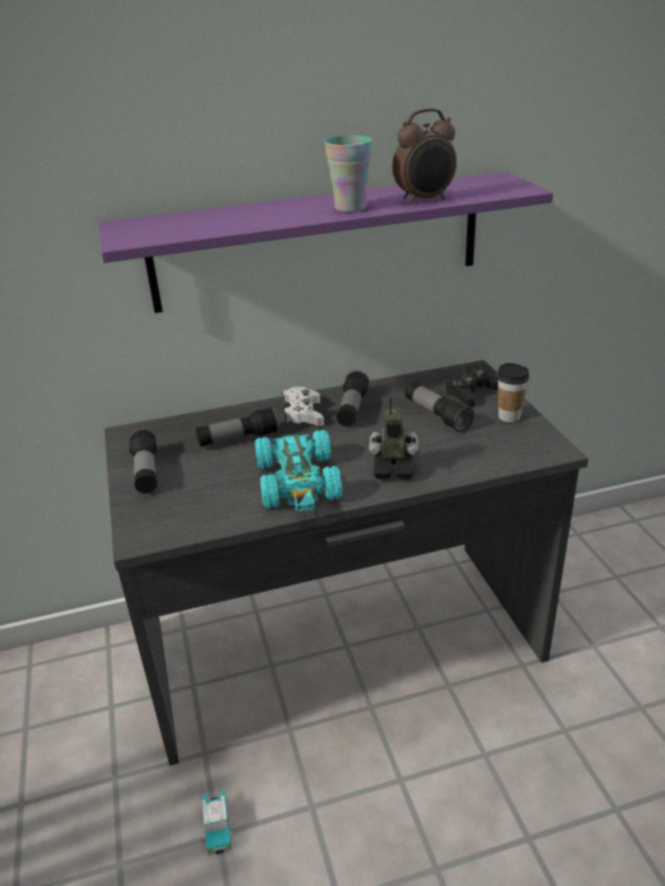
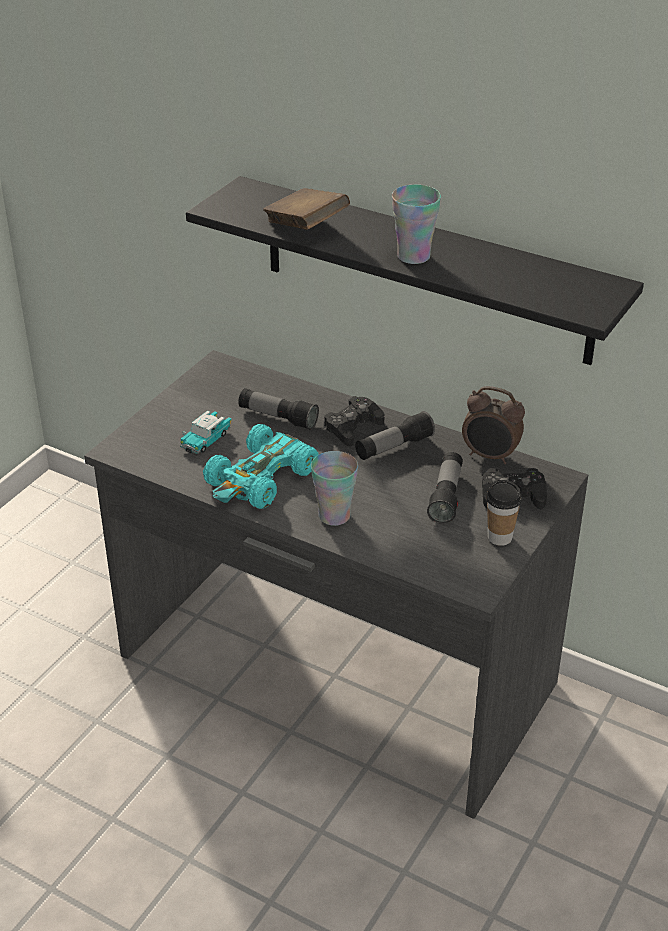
camera: 45 degrees right, 5 degrees up
purple shelf [98,172,553,313] -> black shelf [186,176,644,365]
flashlight [129,428,157,494] -> none
toy car [202,790,233,855] -> toy car moved to [180,411,232,454]
white game controller [283,387,324,426] -> black game controller [324,396,385,447]
toy robot [369,397,418,479] -> cup [311,451,358,526]
alarm clock [392,108,457,204] -> alarm clock moved to [462,386,525,464]
none -> brown book [263,188,350,230]

